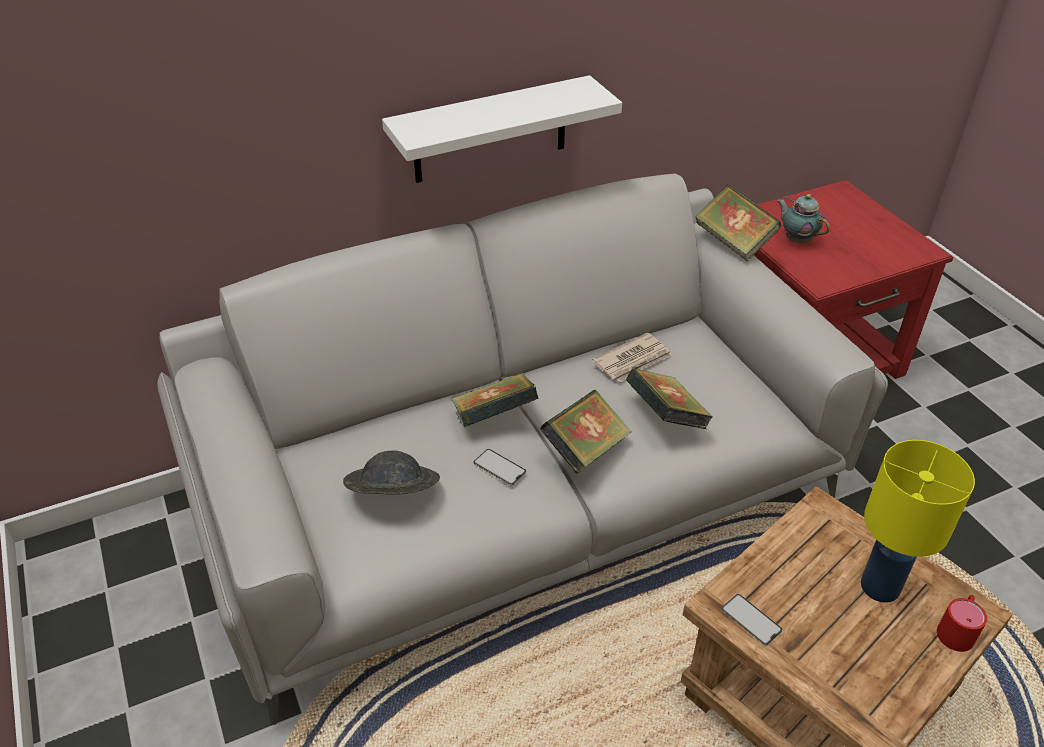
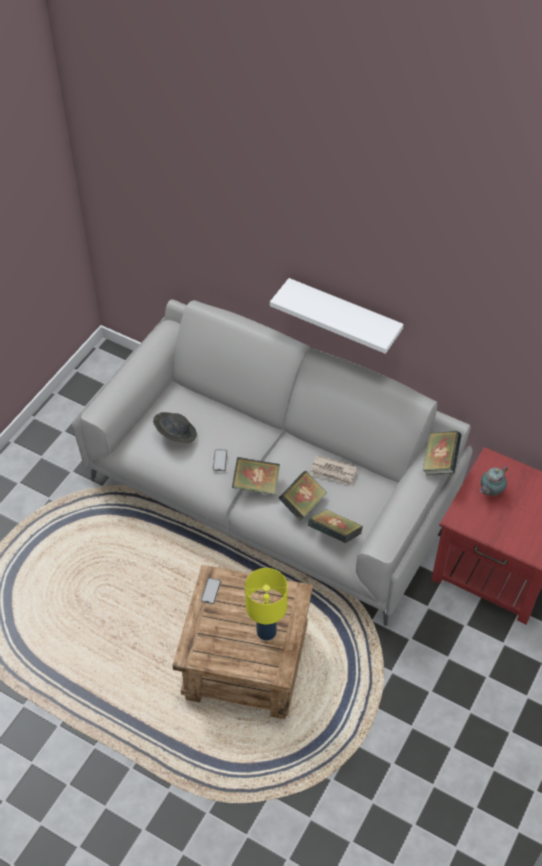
camera: 55 degrees right, 10 degrees up
book [452,373,538,427] -> book moved to [308,509,363,543]
teapot [777,194,830,243] -> teapot turned 150 degrees counterclockwise [480,465,508,496]
red mug [937,595,987,652] -> none

